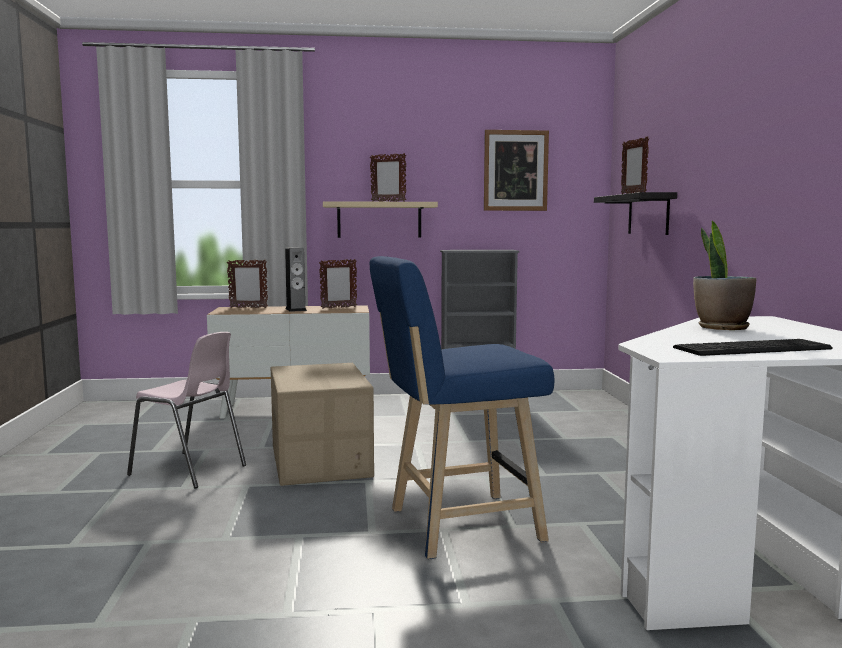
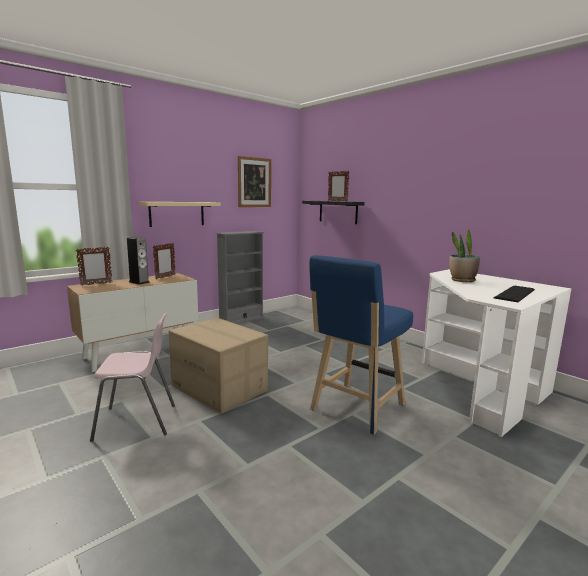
camera: 35 degrees left, 5 degrees up
picture frame [370,153,406,202] -> none

